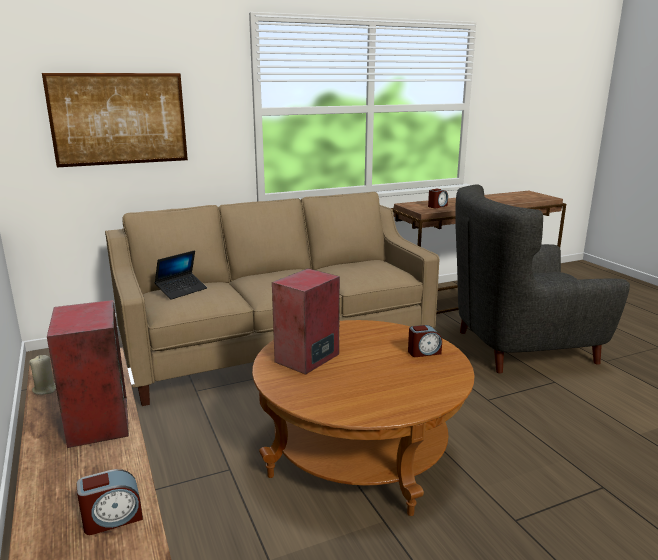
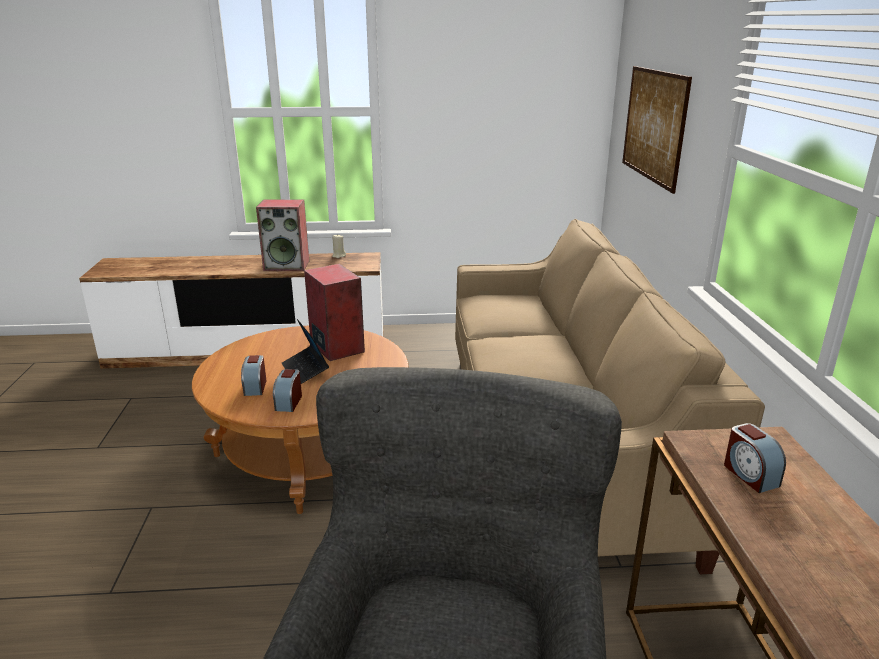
camera: 110 degrees right, 5 degrees up
alarm clock [77,469,143,535] -> alarm clock moved to [241,355,266,396]
laptop [155,250,207,300] -> laptop moved to [281,319,329,384]

